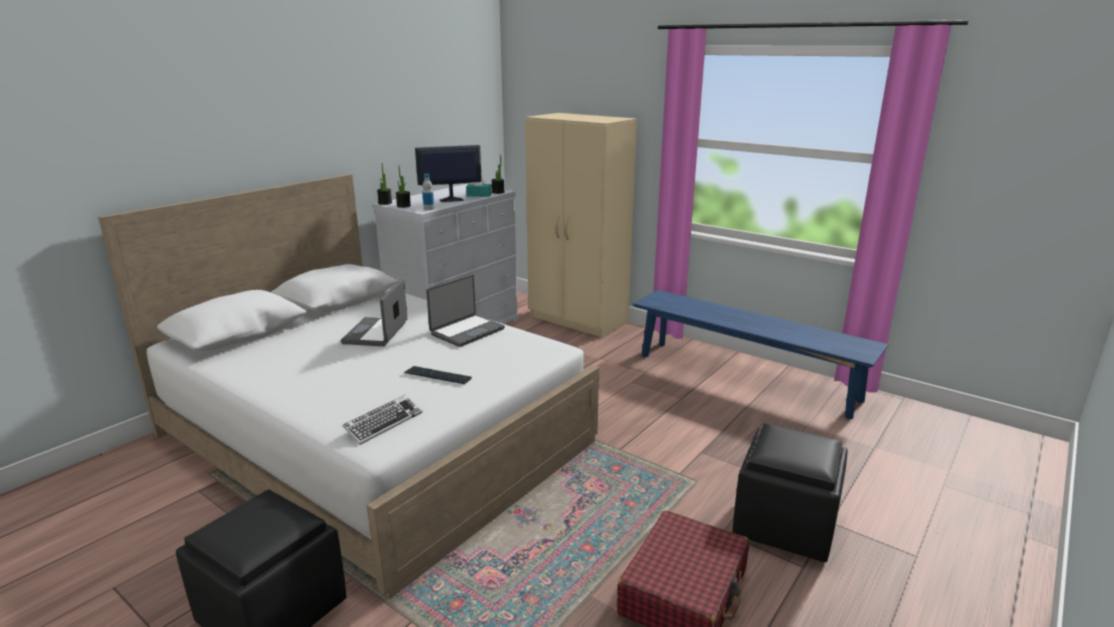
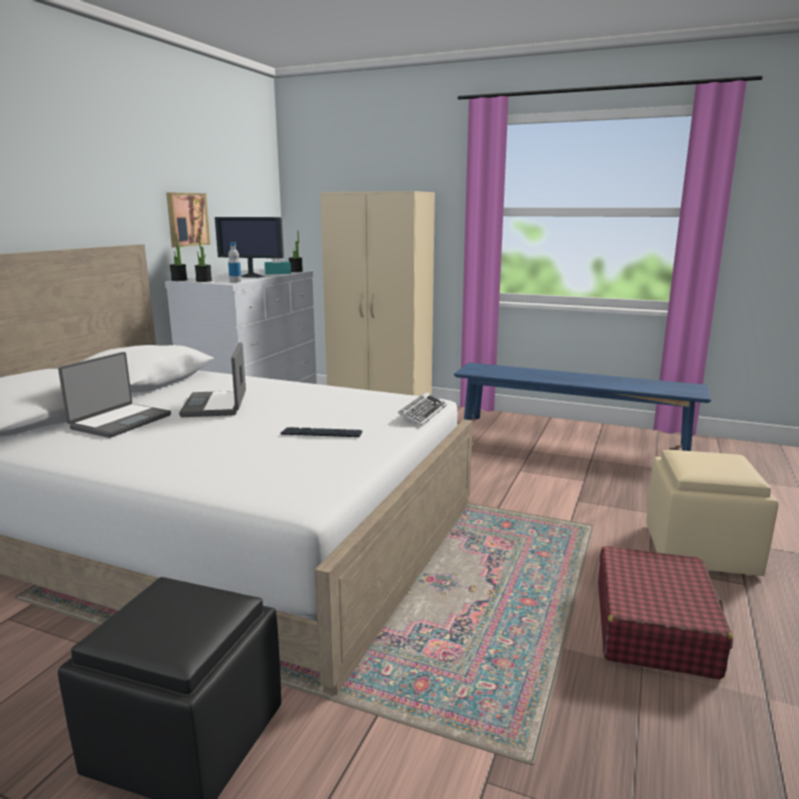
camera: 15 degrees left, 5 degrees down
keyboard [343,394,423,445] -> keyboard moved to [398,392,447,426]
monitor [415,145,482,202] -> monitor turned 135 degrees counterclockwise [215,217,284,278]
laptop [426,275,505,347] -> laptop moved to [58,352,171,438]
black ottoman [732,423,848,562] -> beige ottoman [646,450,779,576]
none -> picture [166,192,210,247]

